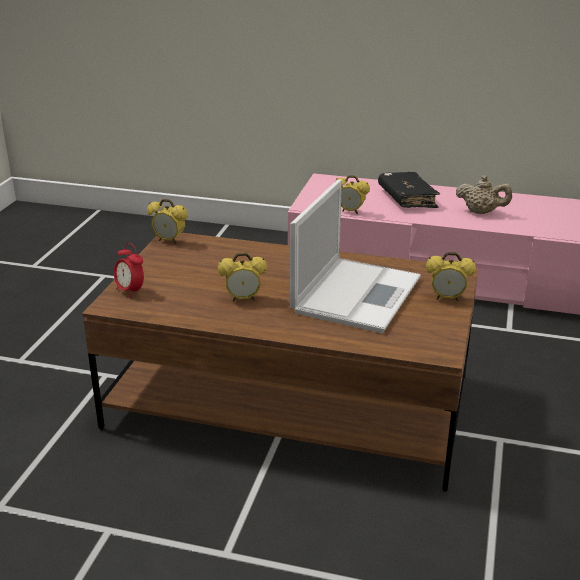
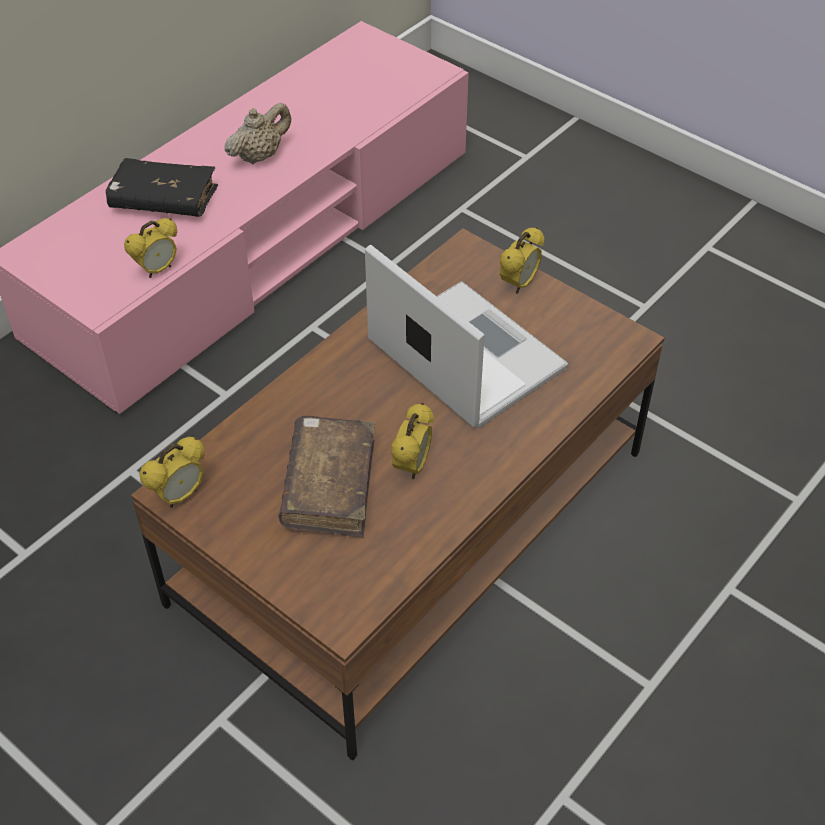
camera: 65 degrees left, 20 degrees up
alarm clock [114,243,144,298] -> none
none -> brown book [278,416,375,538]

